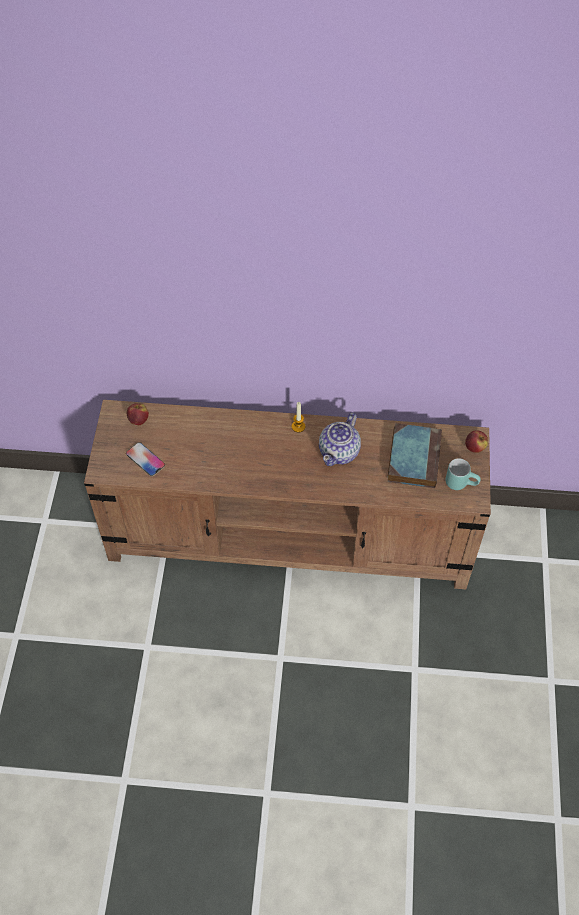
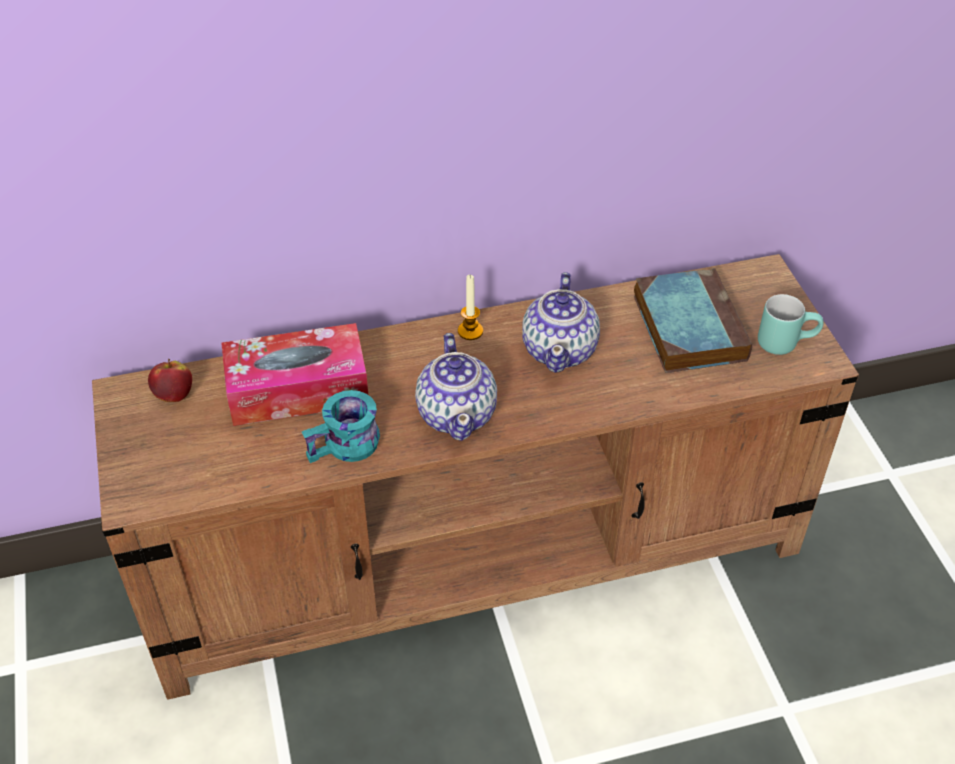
camera: 20 degrees left, 10 degrees down
phone [126,442,165,477] -> none
apple [465,430,488,453] -> none
none -> tissue box [221,323,368,426]
none -> turquoise mug [302,390,380,463]
none -> teapot [415,333,497,441]

